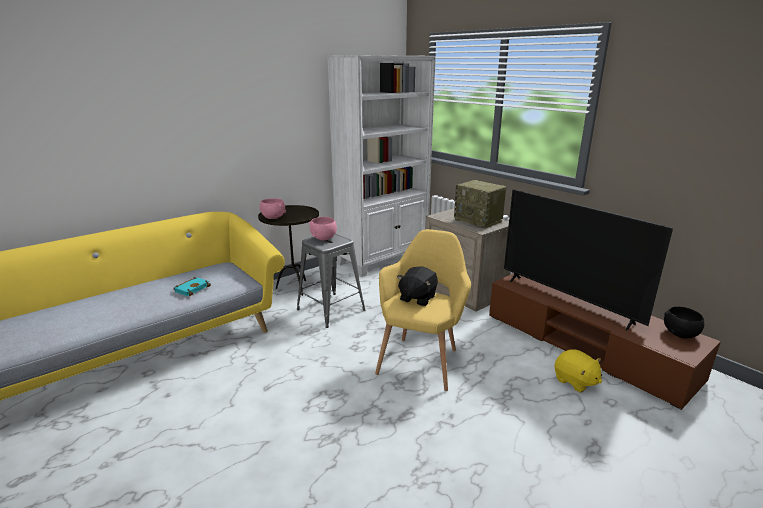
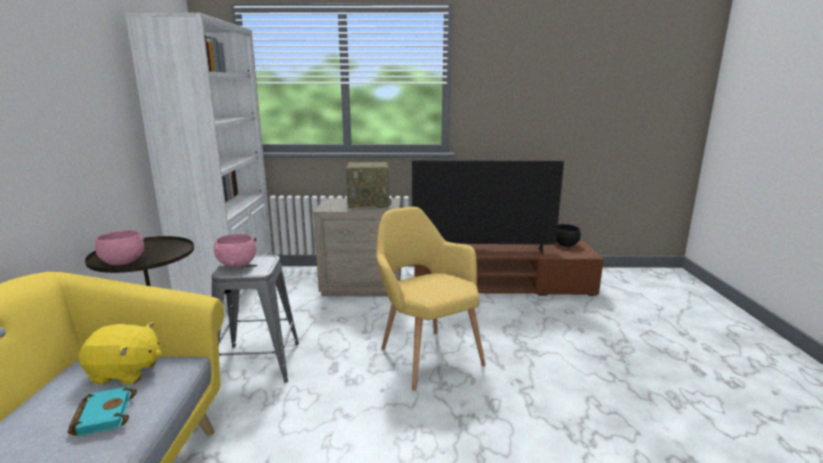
camera: 50 degrees left, 5 degrees down
black plush toy [397,266,438,306] -> none
yellow plush toy [555,349,602,392] -> yellow plush toy moved to [79,322,162,385]

